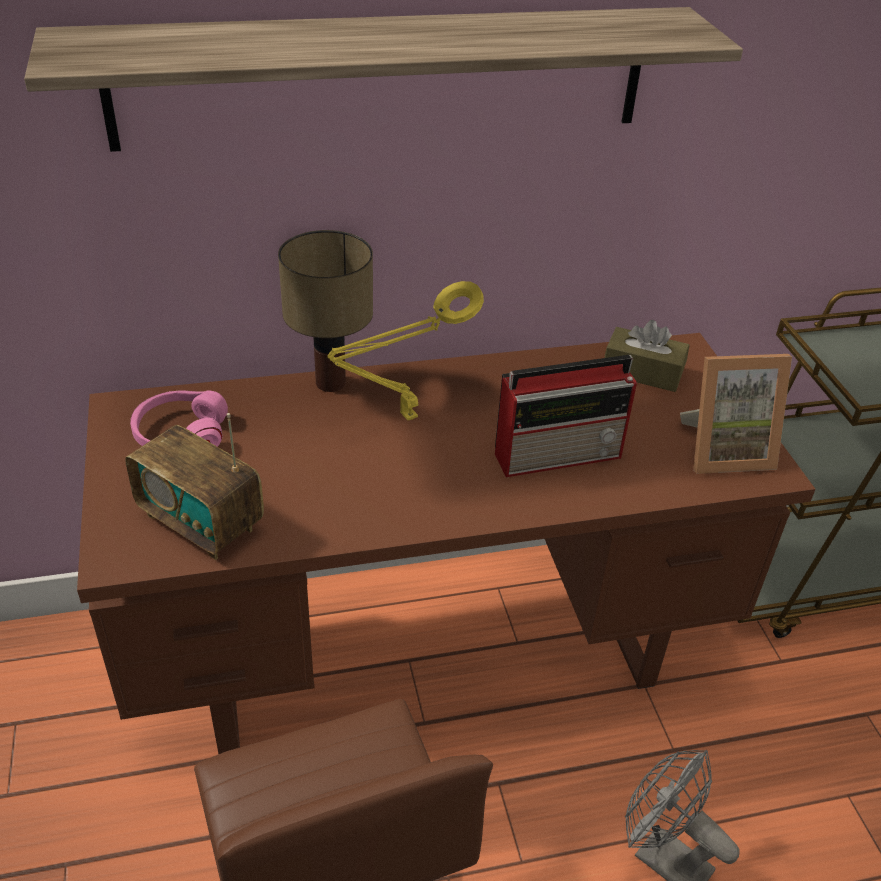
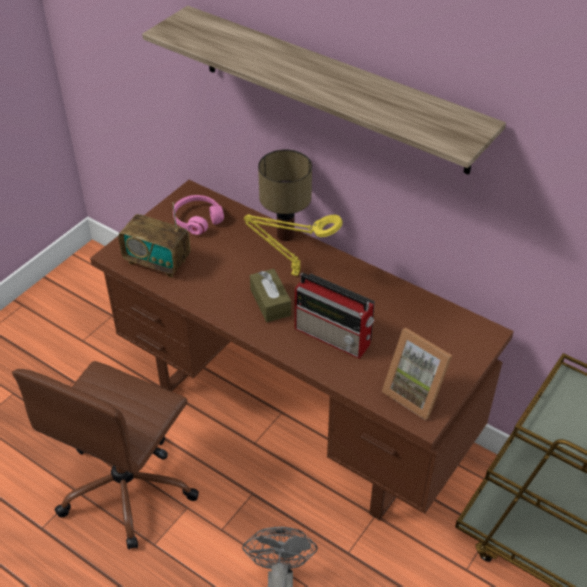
camera: 50 degrees right, 5 degrees up
radio [125,413,264,560] -> radio turned 60 degrees counterclockwise [118,202,190,278]
brown tissue box [604,320,690,392] -> brown tissue box moved to [250,269,291,322]

